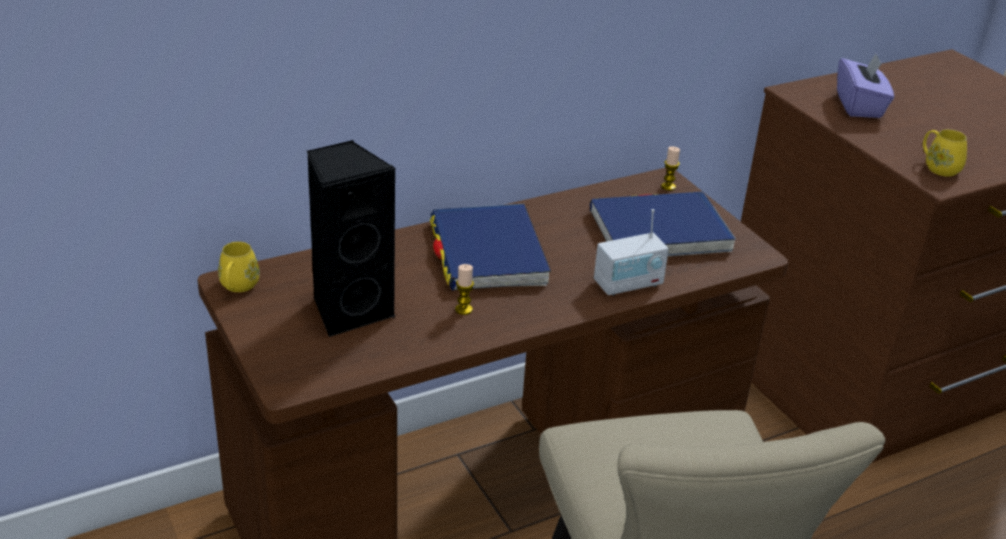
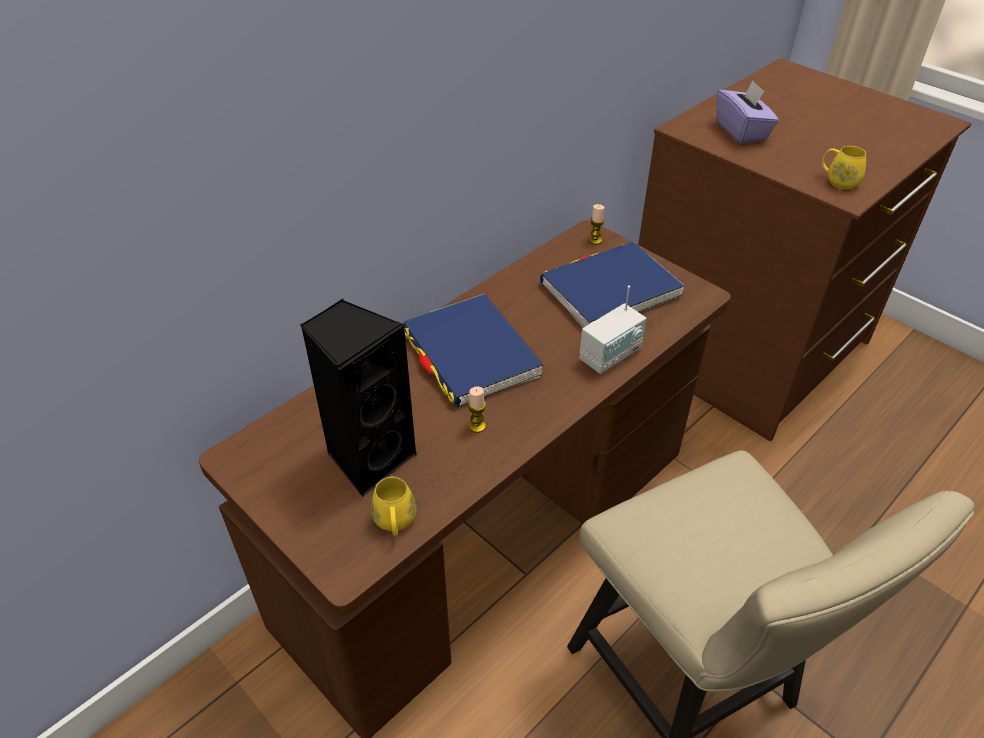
camera: 15 degrees left, 10 degrees up
yellow mug [218,241,260,292] -> yellow mug moved to [371,477,416,536]

